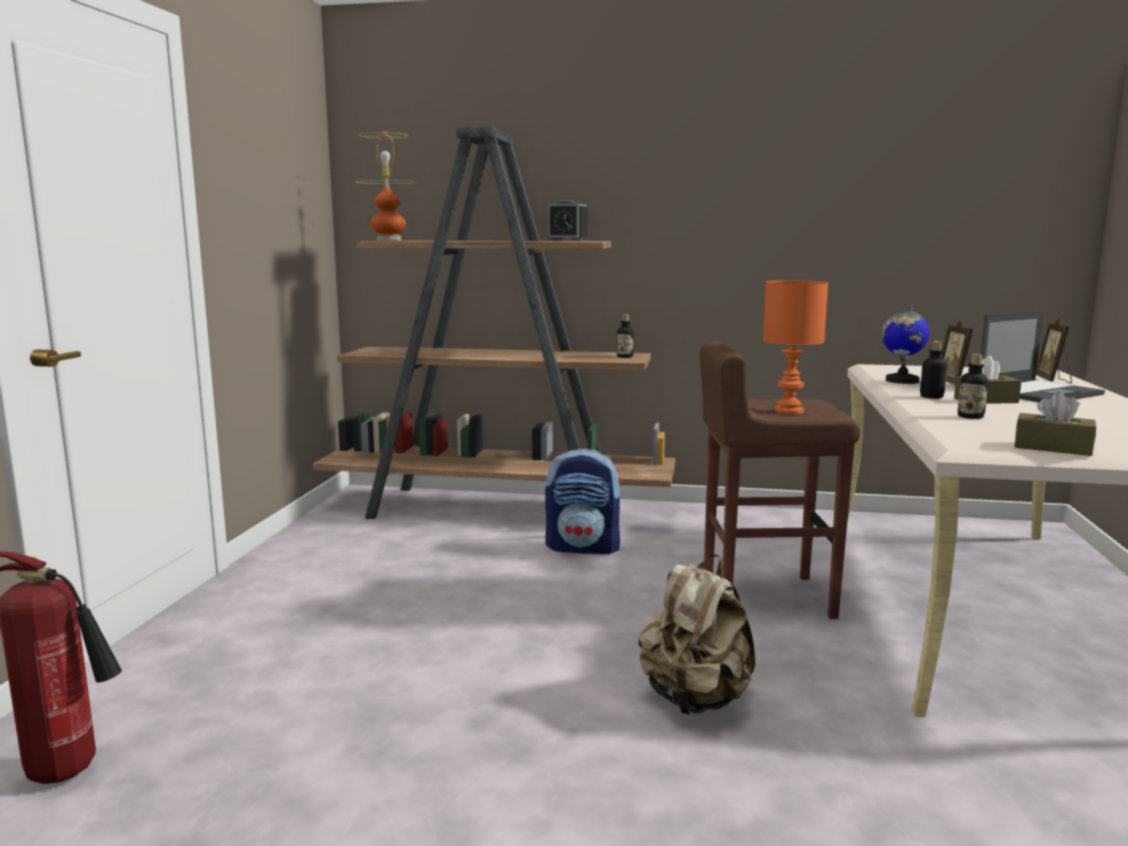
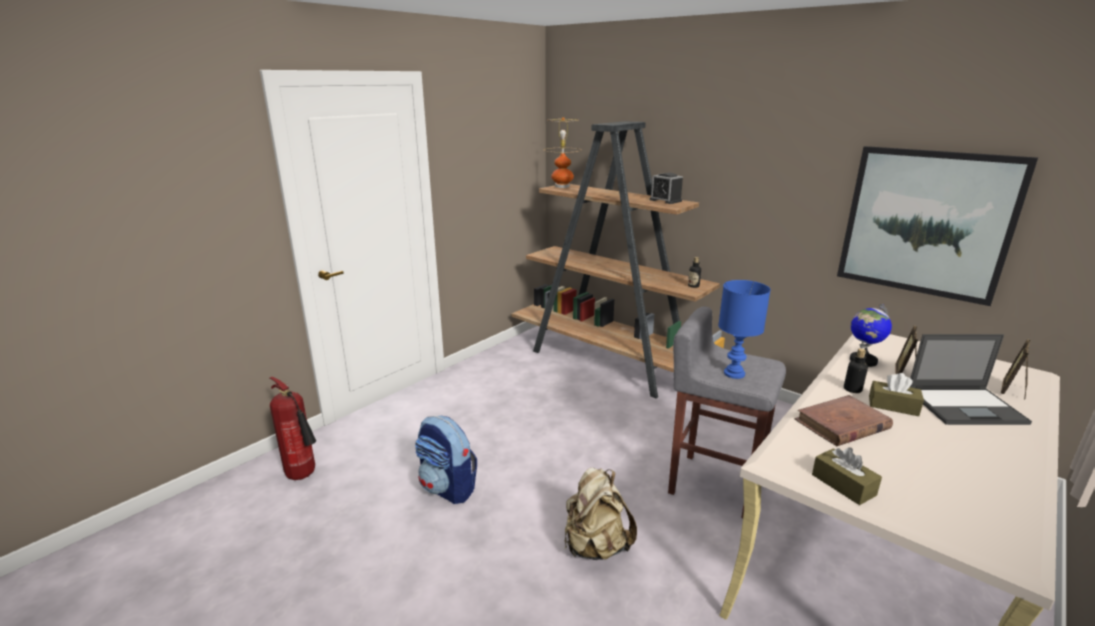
camera: 30 degrees right, 10 degrees up
backpack [545,449,623,555] -> backpack moved to [415,416,477,504]
brown stool [700,341,860,619] -> grey stool [668,306,786,519]
orange table lamp [763,280,828,414] -> blue table lamp [718,280,771,379]
bottle [958,354,988,419] -> brown book [795,395,893,446]
none -> picture [837,146,1038,306]

